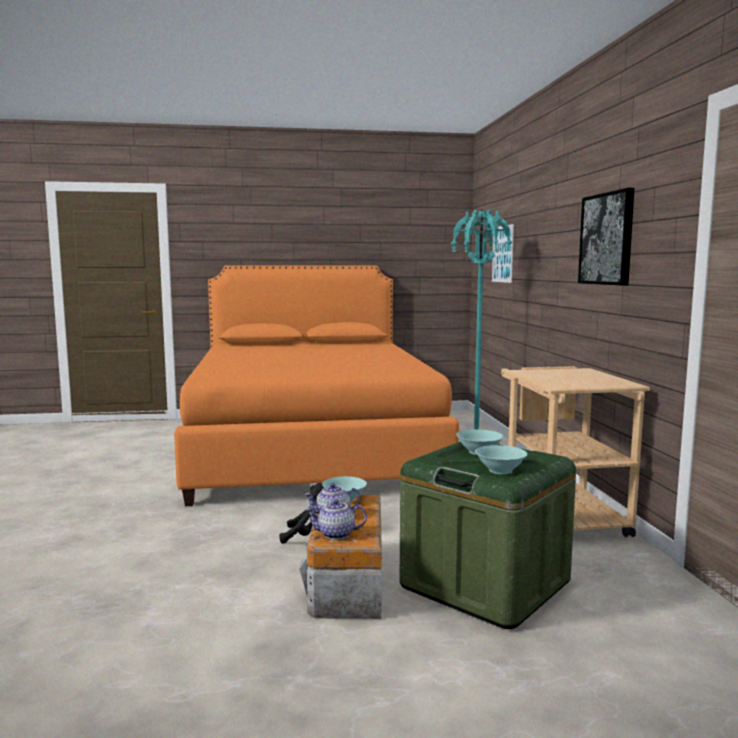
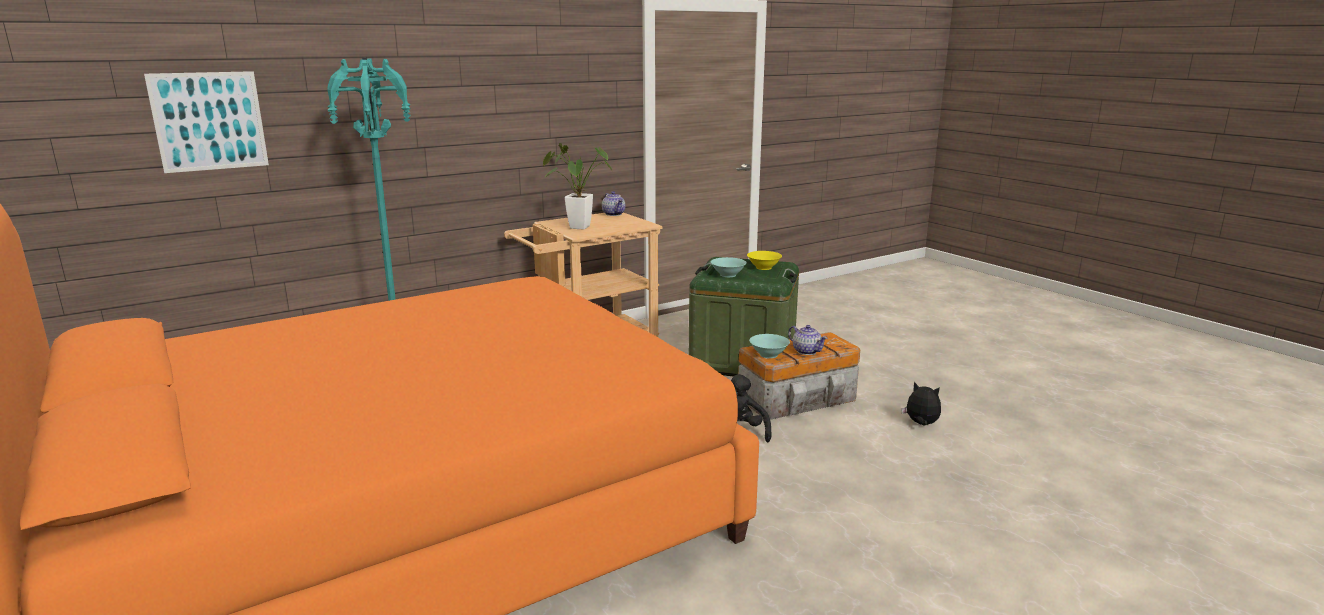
camera: 115 degrees left, 10 degrees up
teapot [305,499,367,540] -> teapot moved to [602,191,625,216]
turquoise bowl [475,445,528,474] -> yellow bowl [747,251,782,270]
picture [578,188,634,285] -> none
none -> potted plant [543,143,612,230]
none -> plush toy [901,382,941,426]

